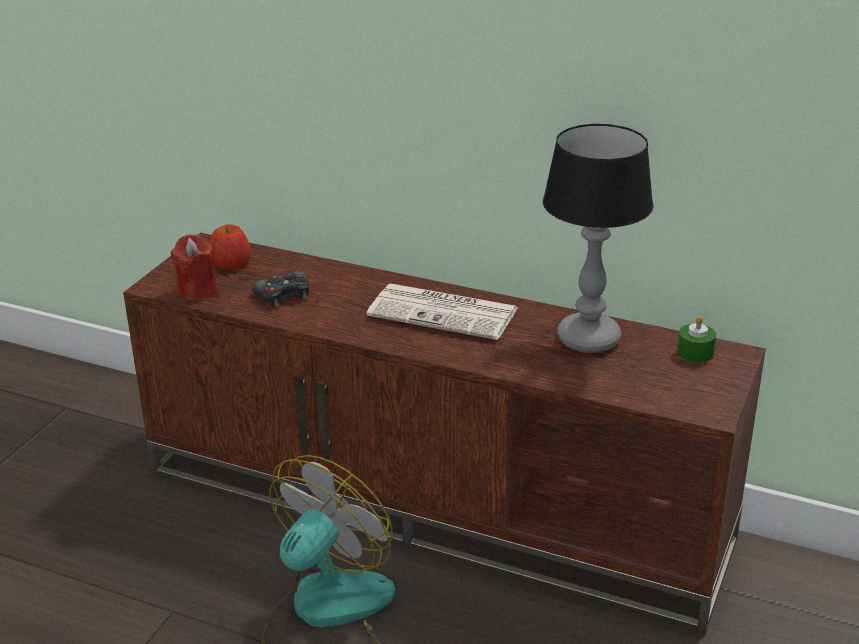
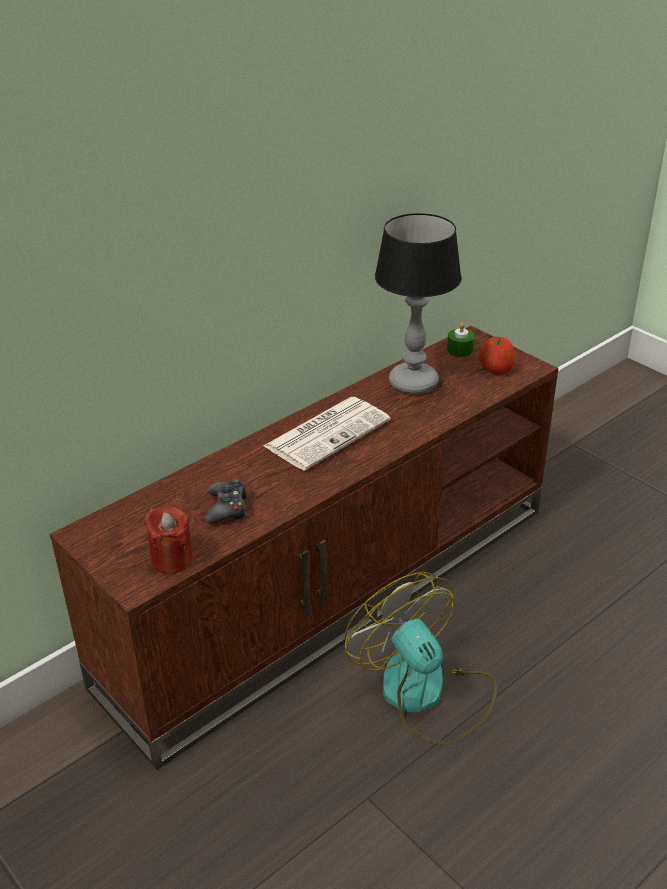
camera: 65 degrees left, 5 degrees up
apple [209,224,251,269] -> apple moved to [479,337,515,375]

